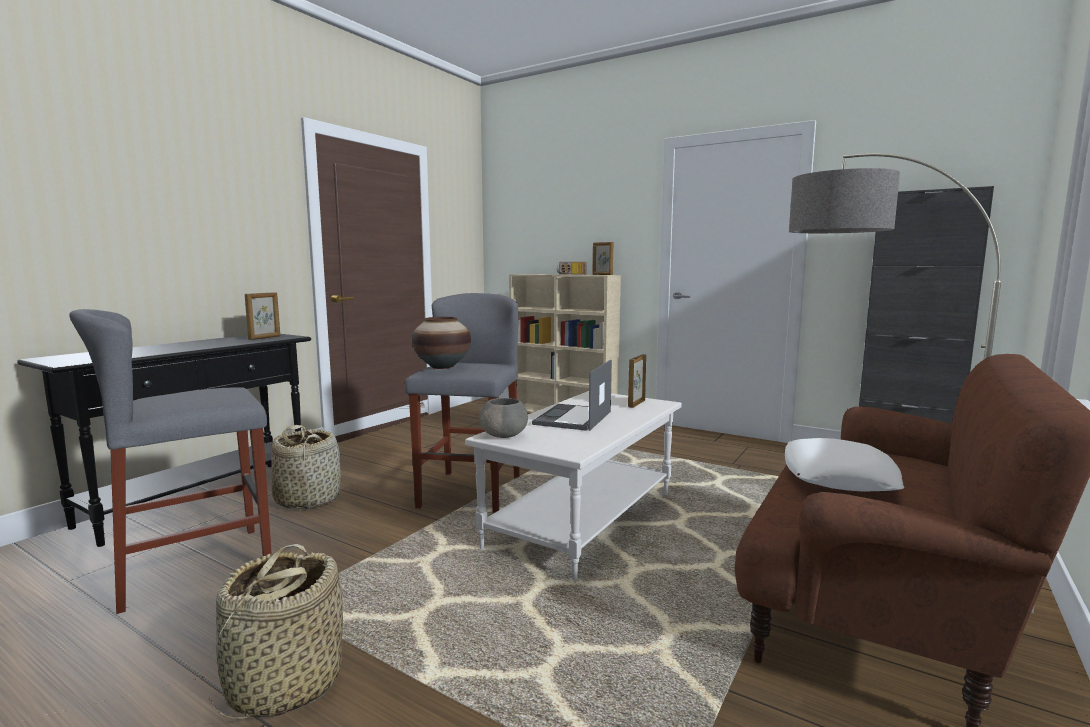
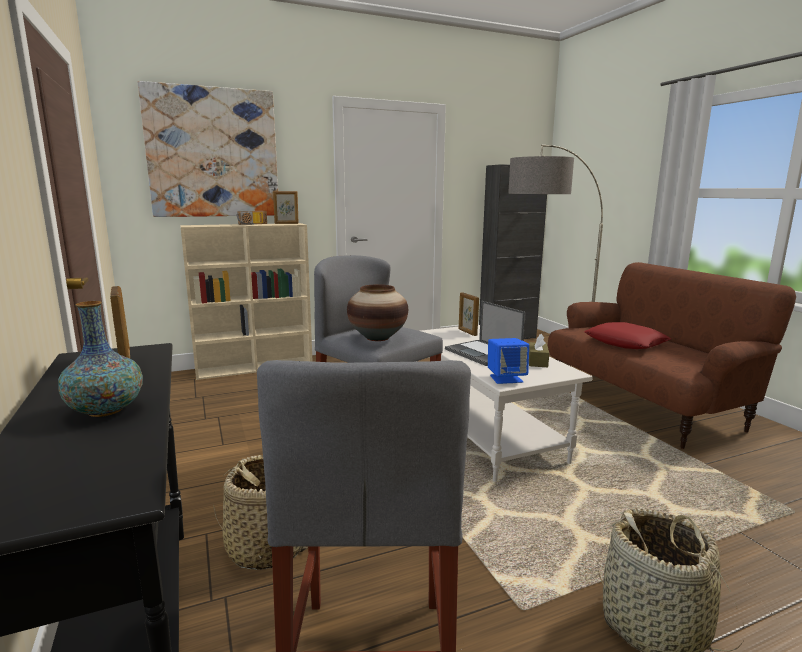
camera: 55 degrees left, 5 degrees up
grey bowl [479,398,528,438] -> blue speaker [488,338,529,384]
white pillow [785,438,904,492] -> red pillow [584,322,671,349]
none -> vase [58,301,143,417]
none -> picture [138,81,278,217]
none -> brown tissue box [529,334,549,367]

